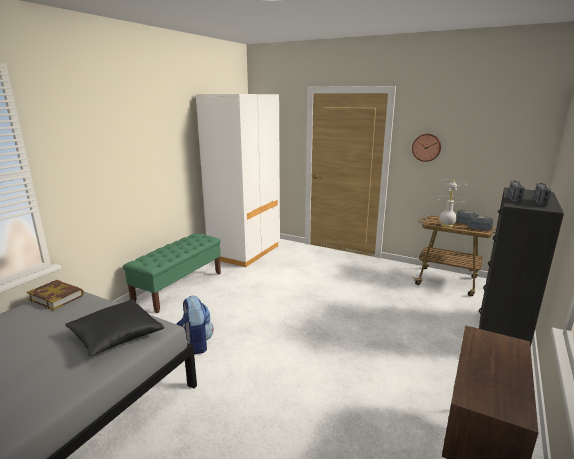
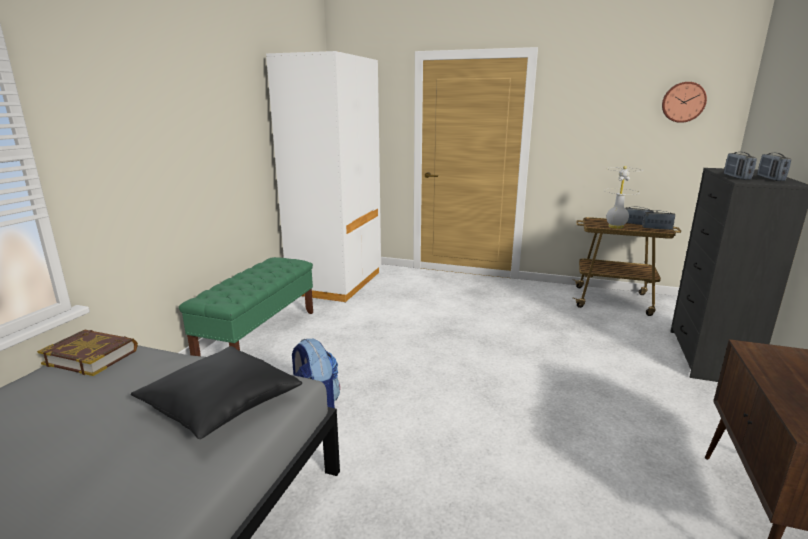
camera: 10 degrees left, 0 degrees up
wall clock [412,134,441,162] -> wall clock moved to [662,82,707,123]

